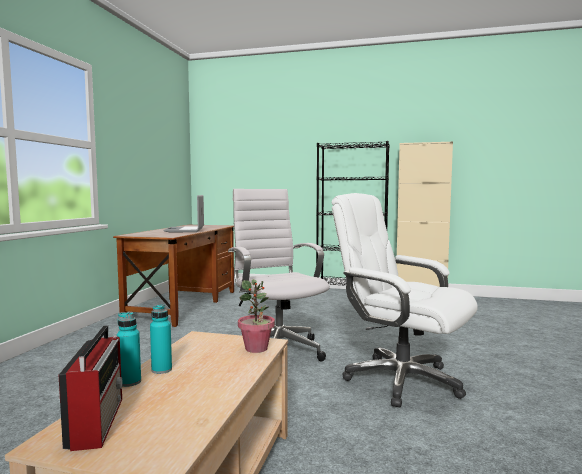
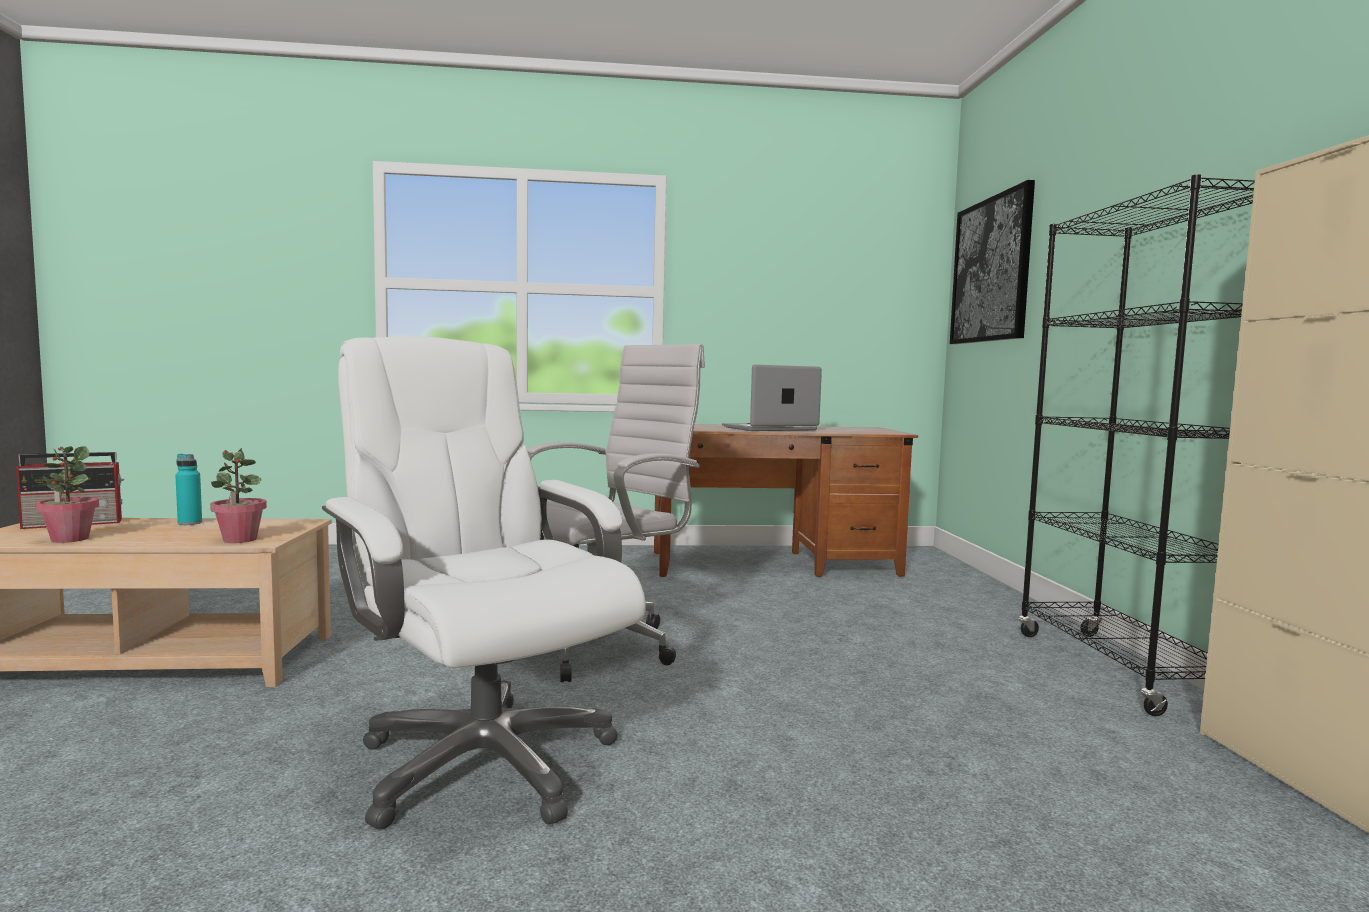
camera: 70 degrees right, 0 degrees up
turquoise bottle [117,312,141,387] -> none
white office chair [332,193,478,407] -> white office chair turned 60 degrees counterclockwise [322,337,646,829]
none -> potted plant [36,446,99,543]
none -> picture [950,180,1035,344]

